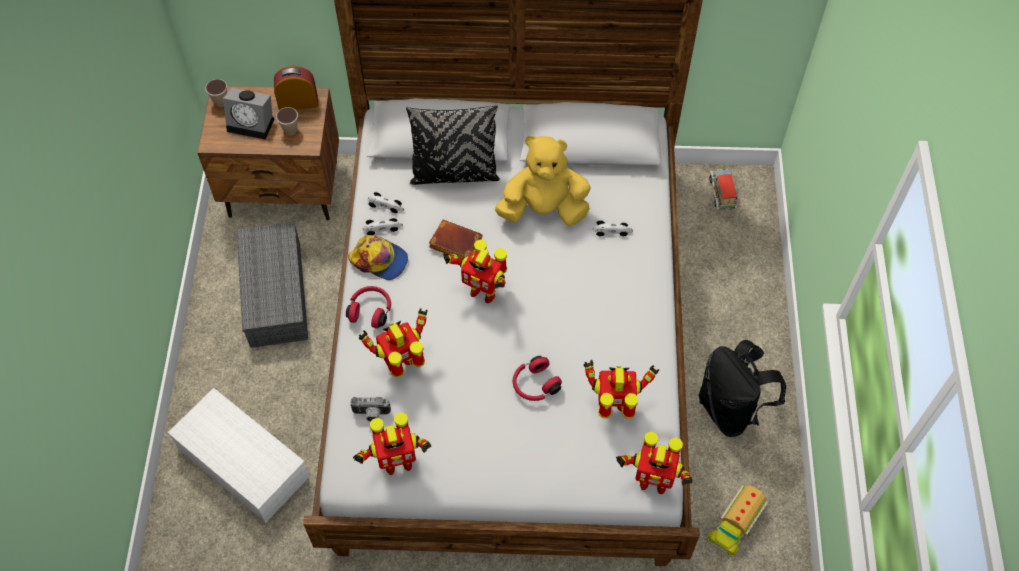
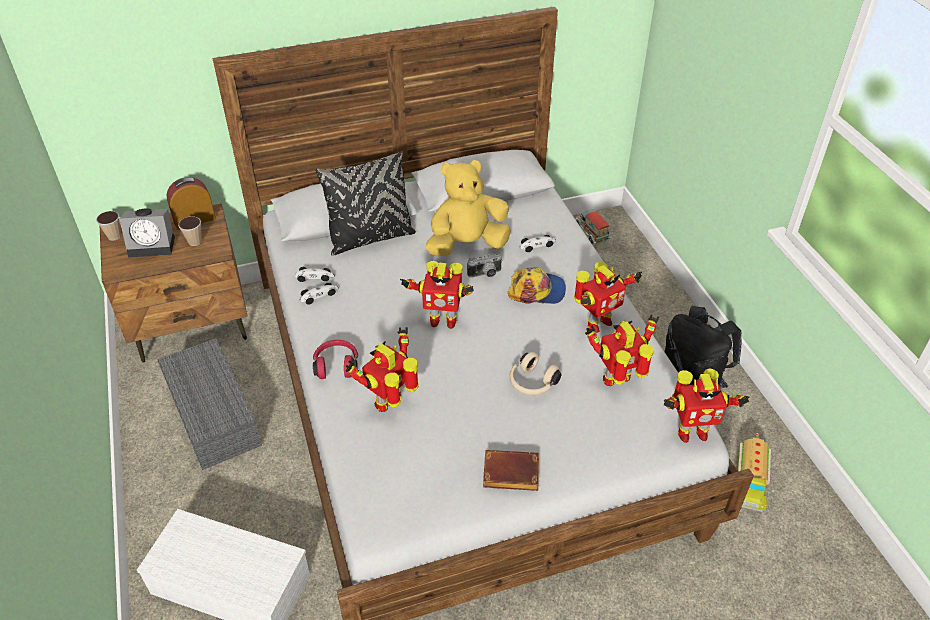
camera: 20 degrees left, 15 degrees down
cap [348,235,408,280] -> cap moved to [508,267,566,304]
camera [350,397,391,422] -> camera moved to [467,253,502,278]
toy robot [353,413,431,475] -> toy robot moved to [574,262,642,333]
brown book [429,220,482,259] -> brown book moved to [483,450,539,491]
red headphones [513,356,562,401] -> beige headphones [509,352,561,395]

